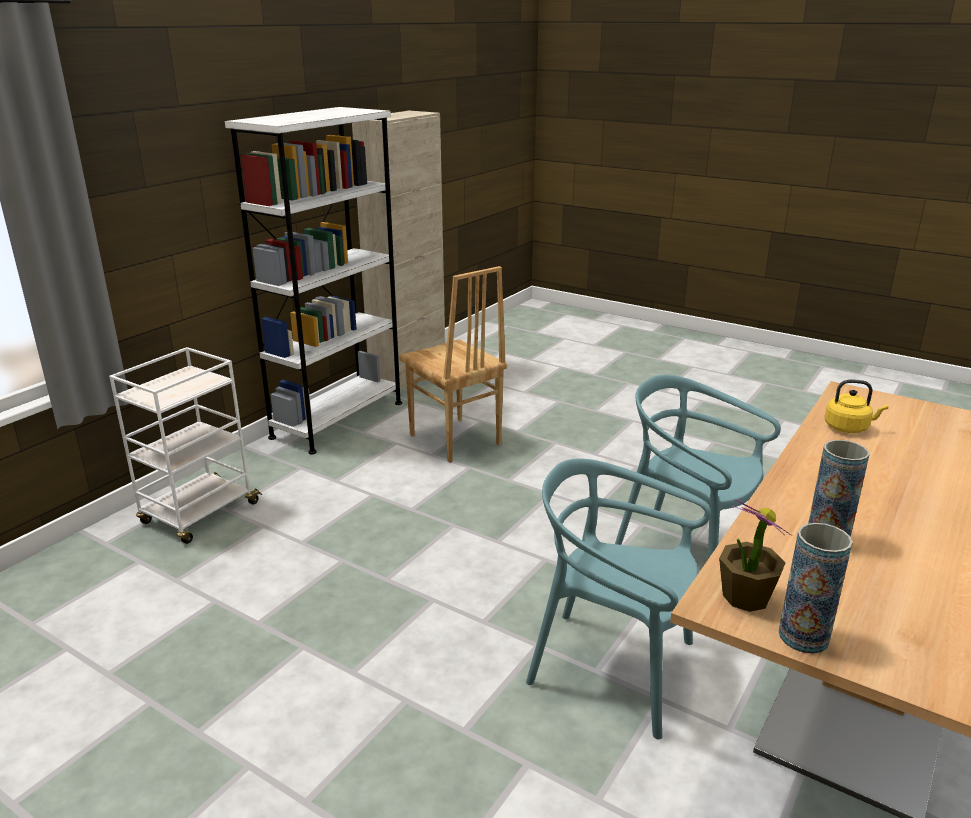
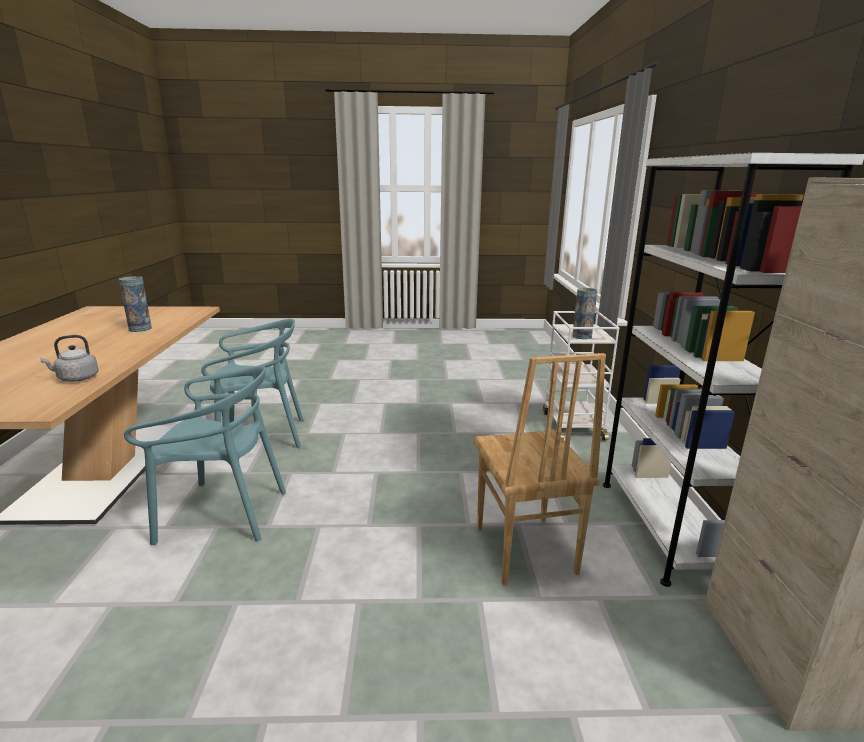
camera: 145 degrees right, 5 degrees down
brown chair [399,266,507,463] -> brown chair turned 120 degrees counterclockwise [474,353,606,586]
potted plant [719,499,792,612] -> none
vase [779,523,853,654] -> vase moved to [572,288,598,339]
yellow kettle [825,379,889,433] -> grey kettle [40,335,99,382]

